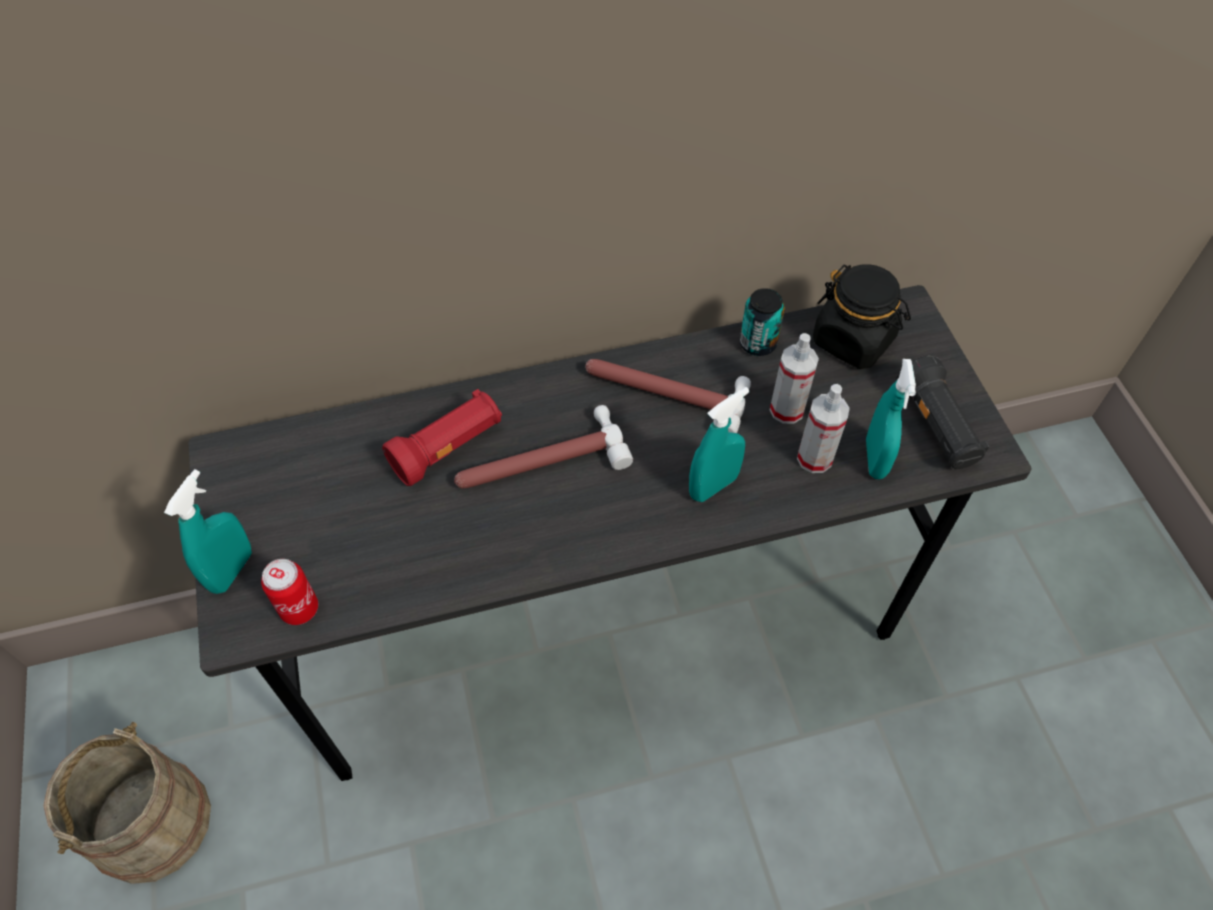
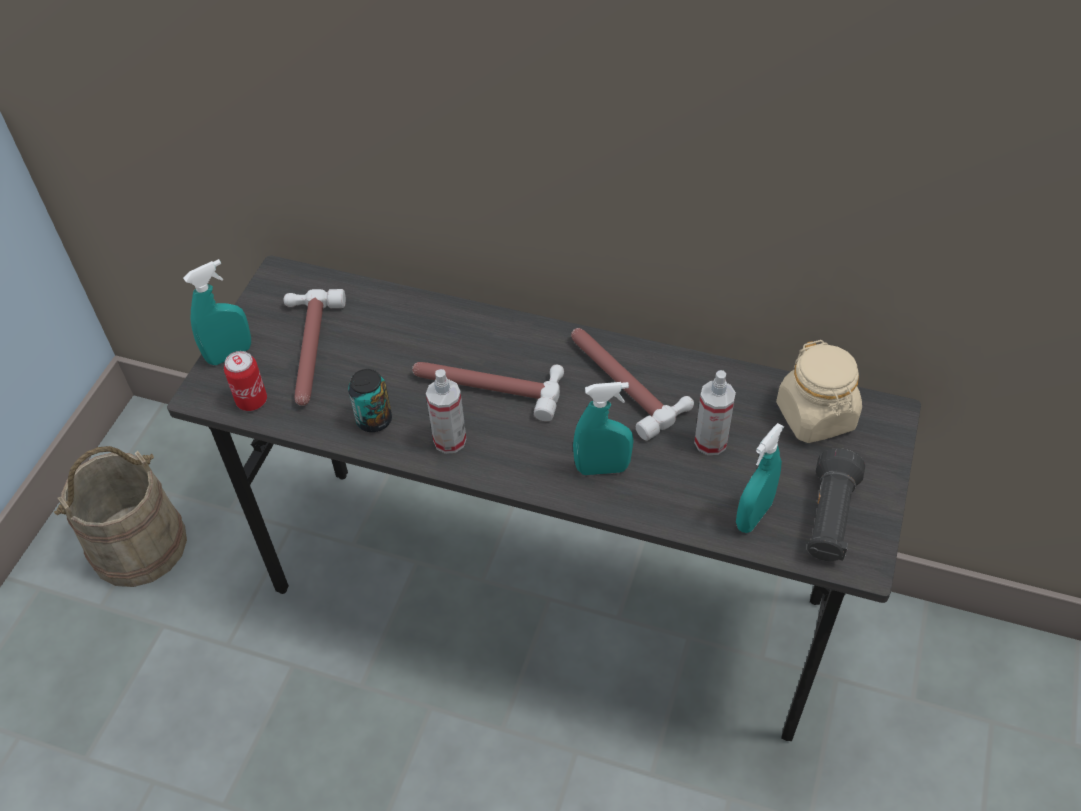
camera: 35 degrees right, 5 degrees down
red flashlight [382,389,502,486] -> none
can [740,288,785,356] -> can moved to [348,369,392,432]
spray bottle [797,384,850,473] -> spray bottle moved to [426,369,466,454]
black jar [813,264,911,369] -> beige jar [776,340,862,443]
none -> hammer [283,289,346,406]

